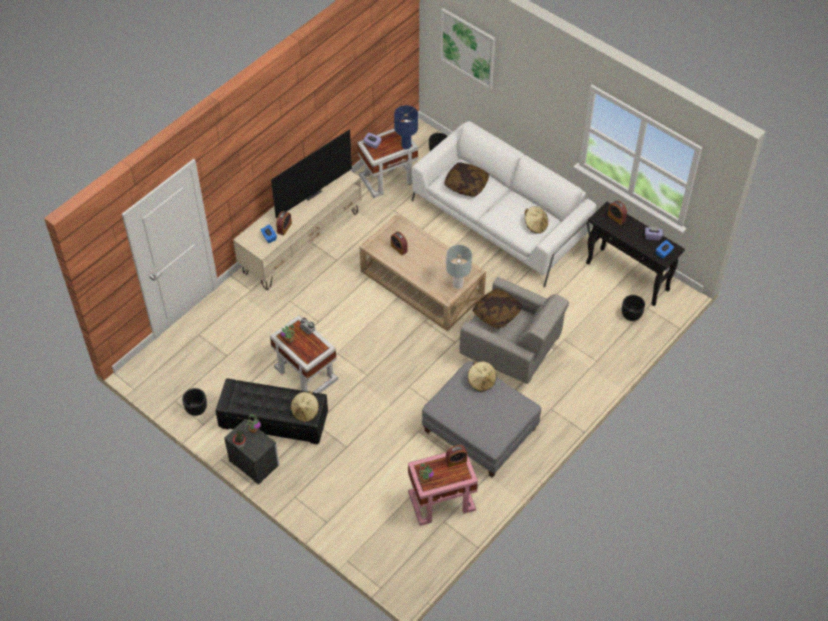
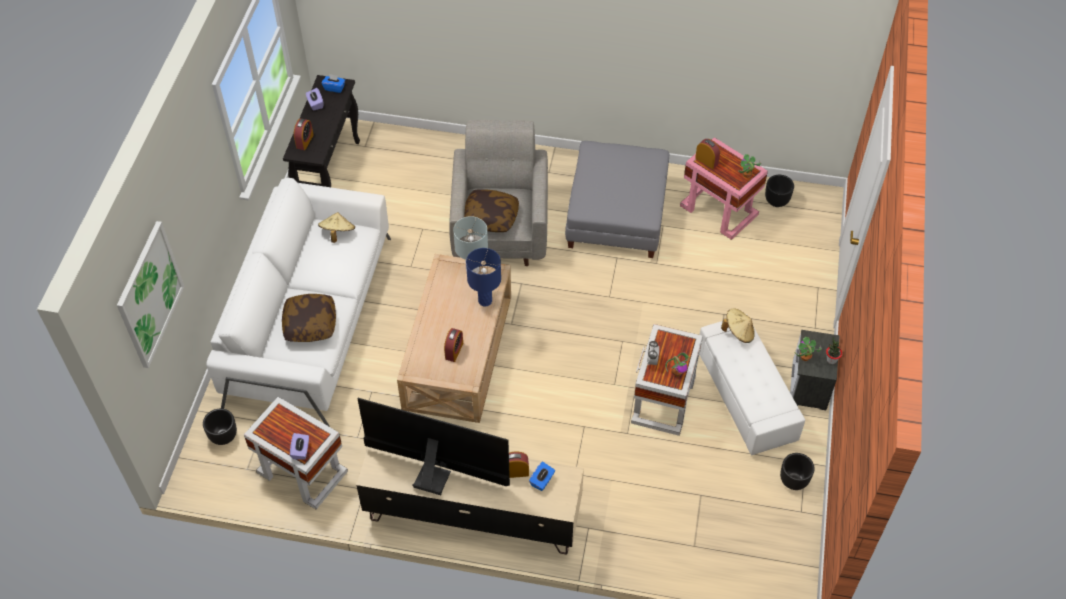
camera: 120 degrees left, 0 degrees up
black ottoman [216,378,328,444] -> white ottoman [699,314,805,456]
blue table lamp [394,105,418,149] -> blue table lamp moved to [466,248,501,307]
beige hat [468,361,497,392] -> none
black planter [622,295,645,321] -> black planter moved to [765,175,794,207]

